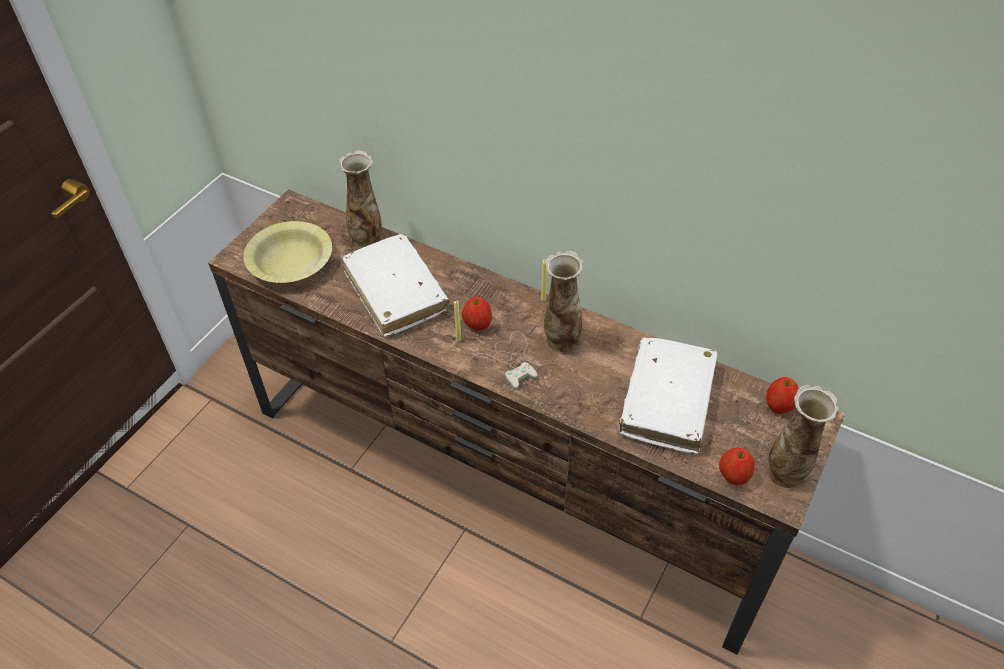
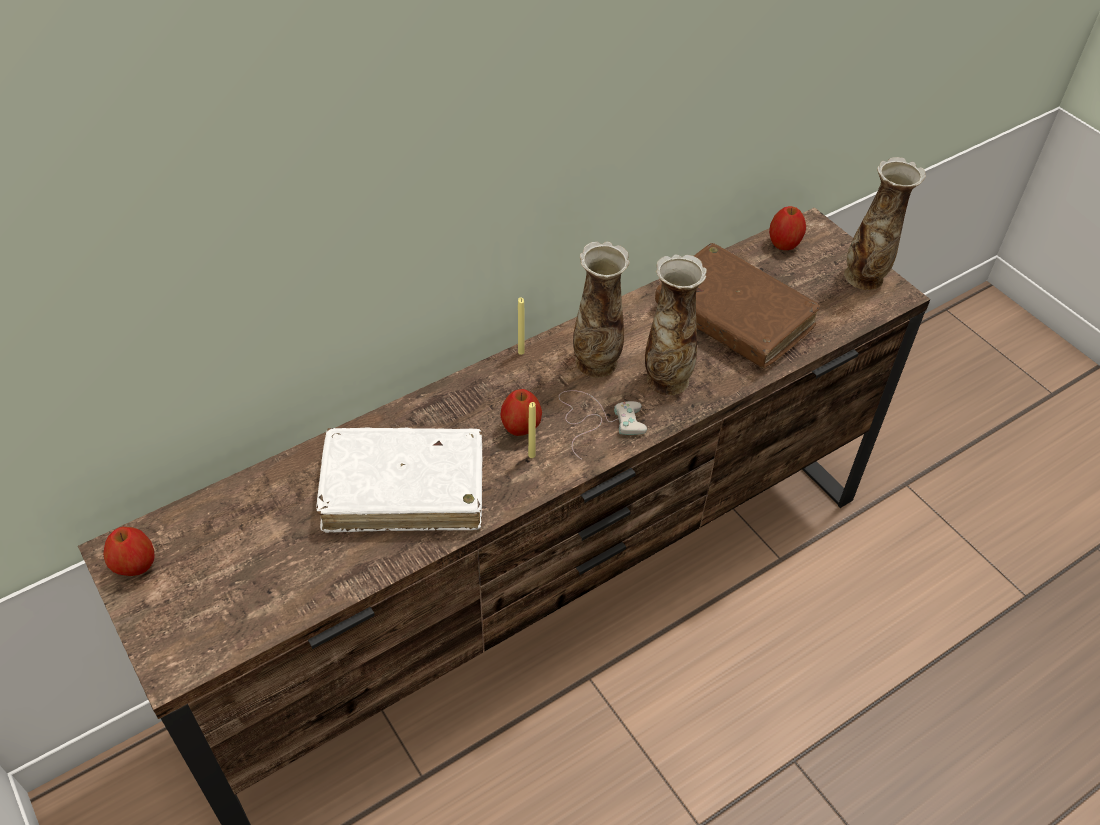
camera: 65 degrees left, 0 degrees up
yellow bowl [243,221,332,283] -> none
vase [338,150,382,249] -> vase moved to [645,255,707,395]
white book [618,337,717,454] -> brown book [655,243,820,368]
apple [719,448,755,485] -> apple moved to [103,527,155,576]

